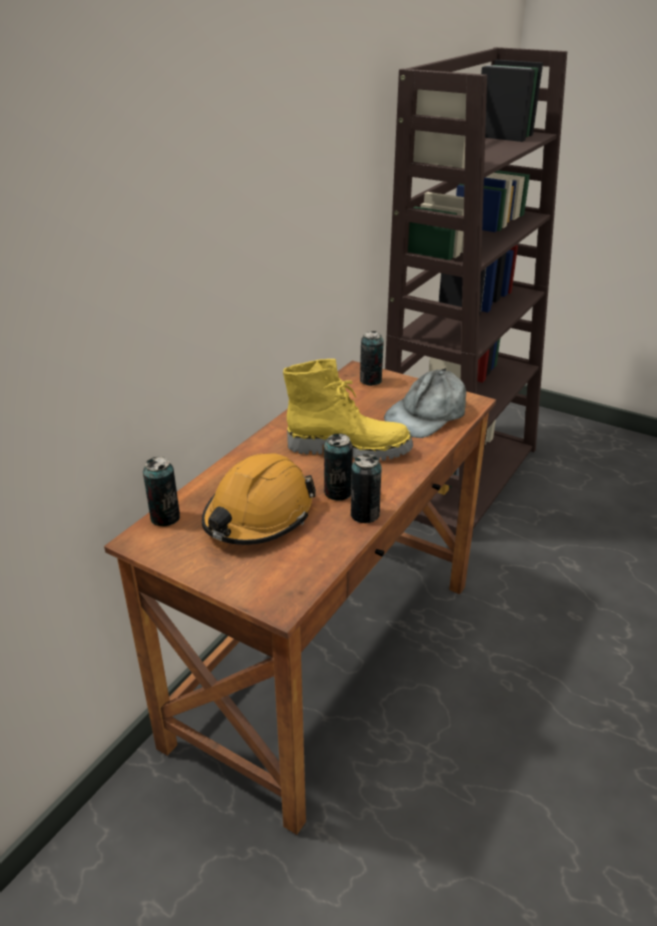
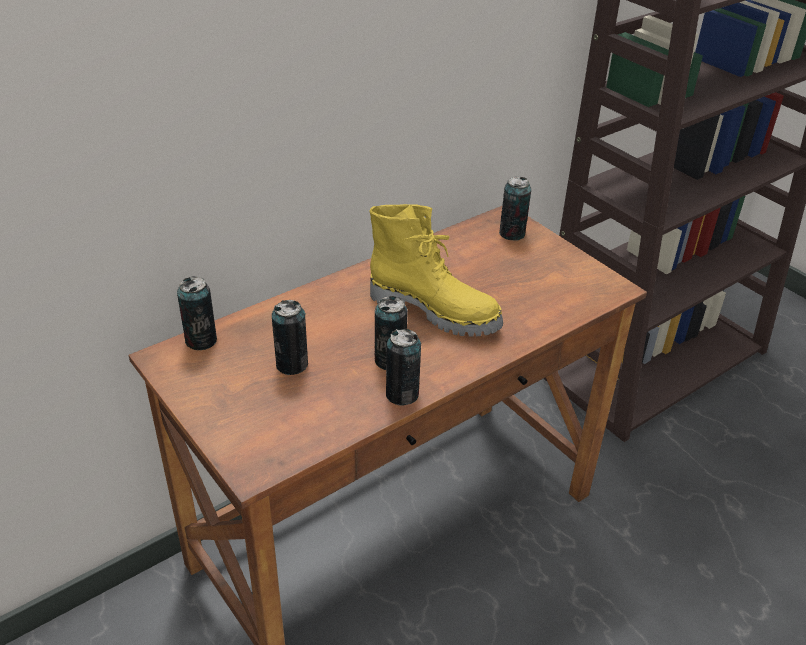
camera: 20 degrees right, 5 degrees up
orange hard hat [202,453,316,545] -> can [272,300,308,375]
grey cap [384,368,466,438] -> none

